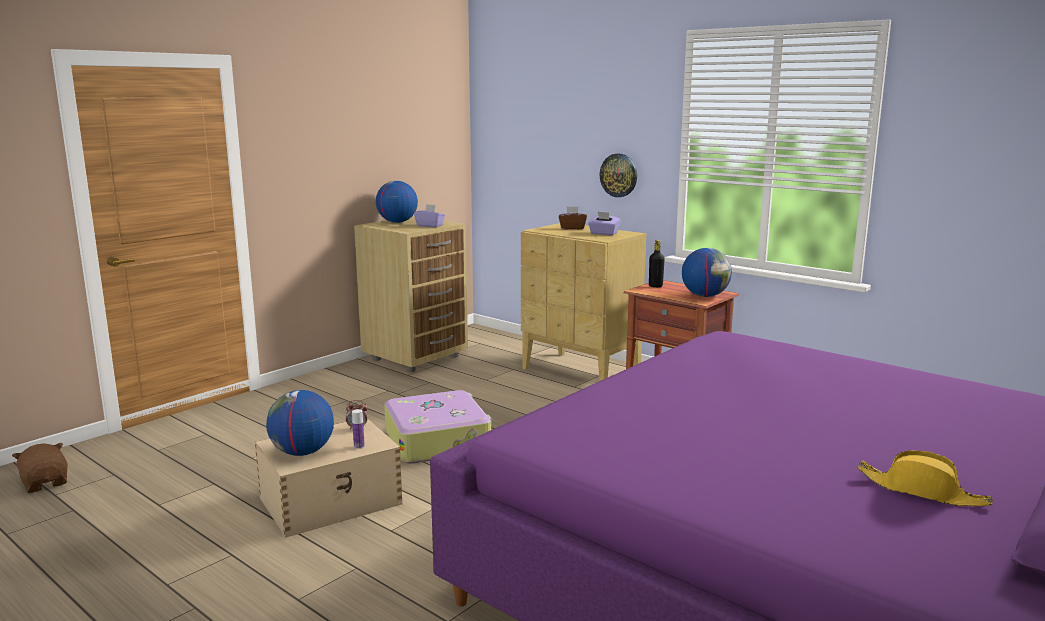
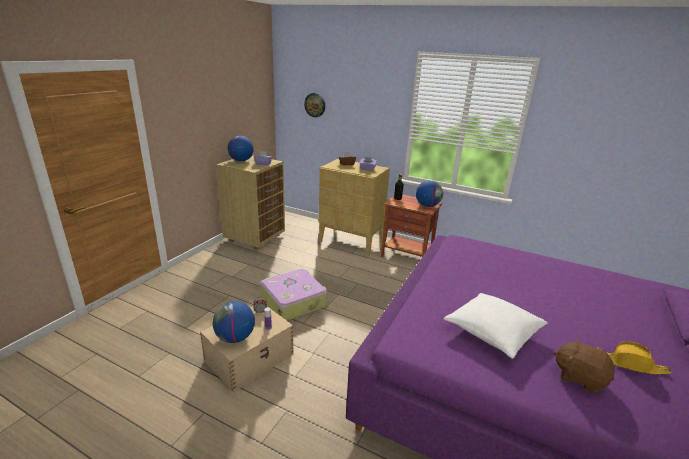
camera: 15 degrees left, 10 degrees up
brown plush toy [12,443,67,493] -> brown plush toy moved to [554,338,615,393]
wall clock [600,154,637,197] -> wall clock moved to [304,93,325,117]
none -> white pillow [443,293,548,359]

